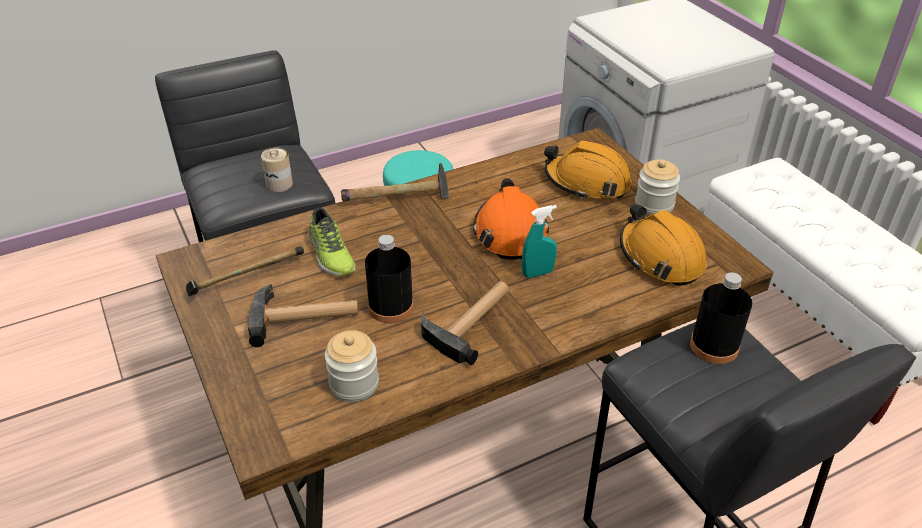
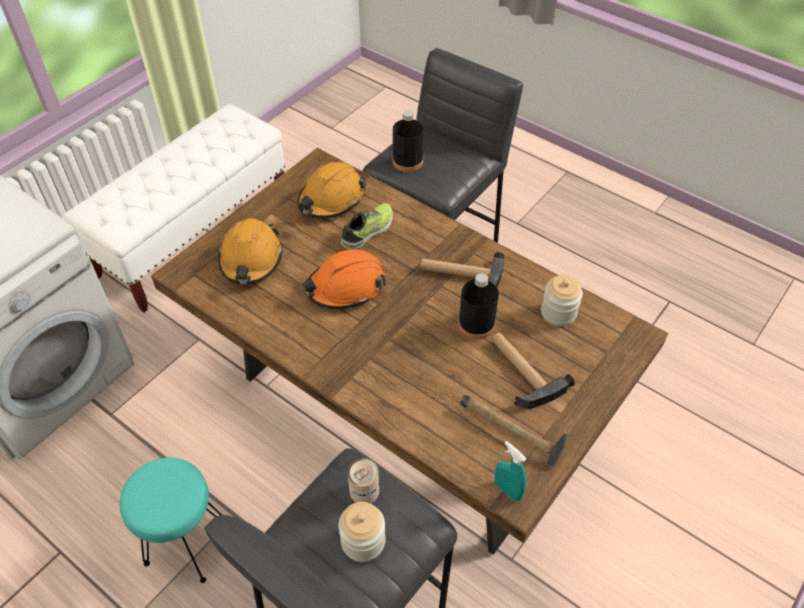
camera: 115 degrees left, 10 degrees up
shoe [309,207,356,276] -> shoe moved to [341,203,393,250]
hammer [341,163,449,201] -> none
turquoise spray bottle [522,205,557,278] -> turquoise spray bottle moved to [495,441,526,501]
jar [635,159,680,215] -> jar moved to [338,502,386,562]

